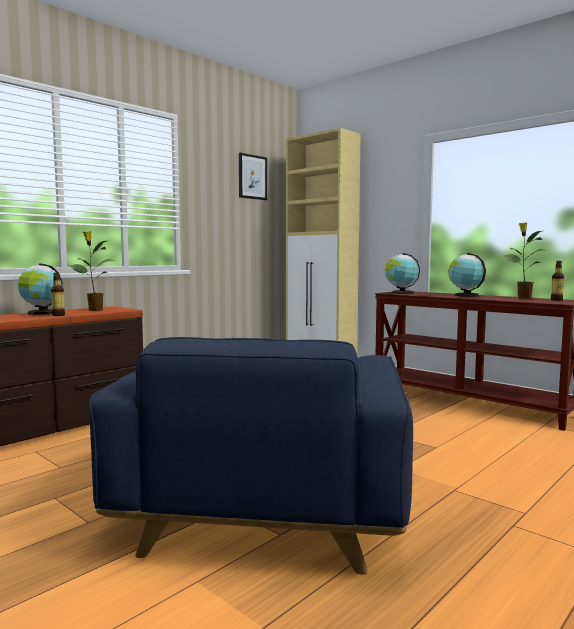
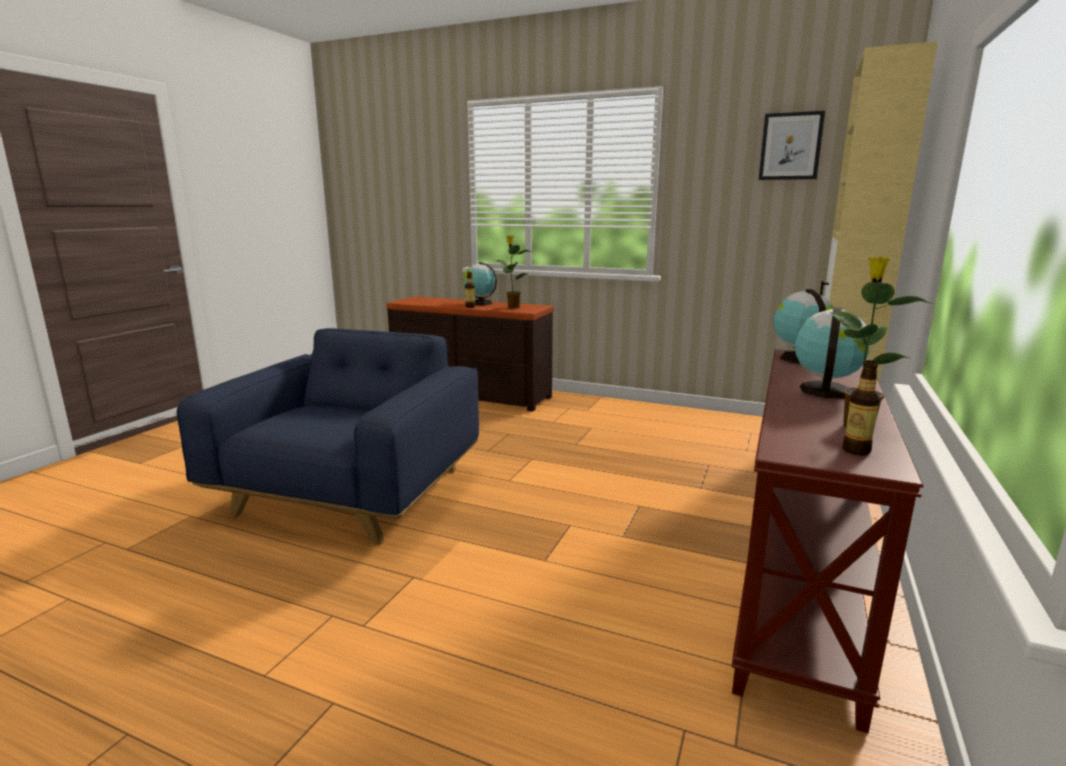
camera: 70 degrees right, 10 degrees up
blue armchair [89,337,413,575] -> blue armchair turned 120 degrees clockwise [177,328,479,544]

